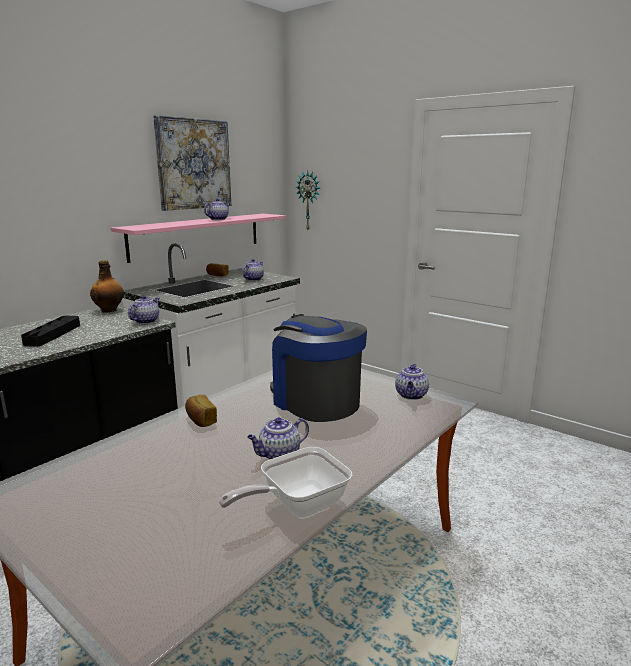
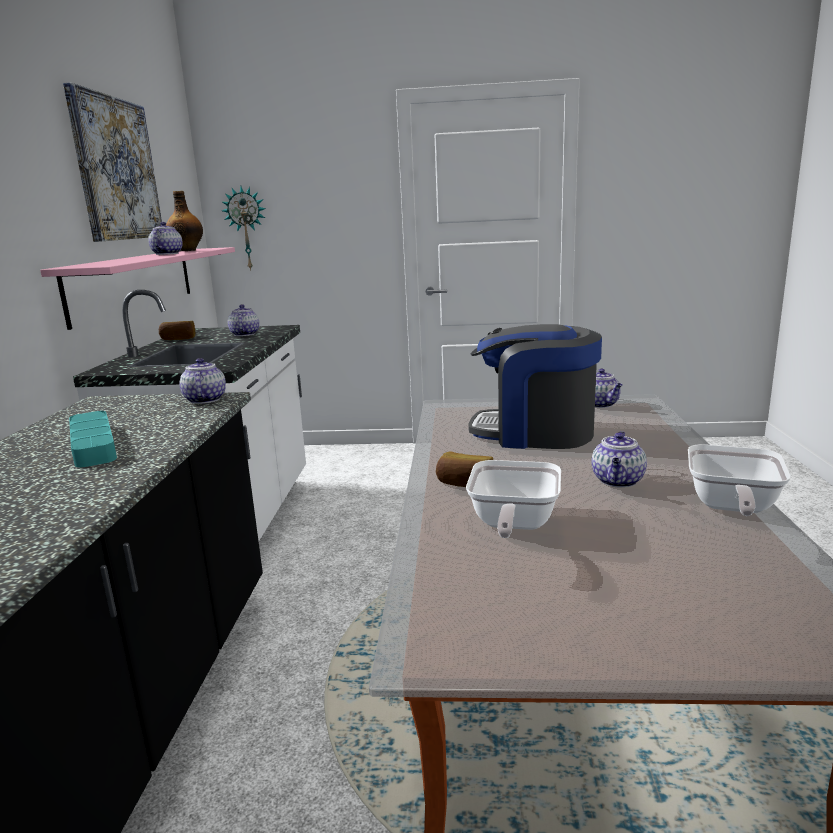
camera: 35 degrees left, 0 degrees up
black tray [21,316,80,347] -> turquoise tray [69,411,117,467]
bottle [90,260,124,313] -> bottle moved to [166,191,203,251]
none -> frying pan [466,460,561,538]

